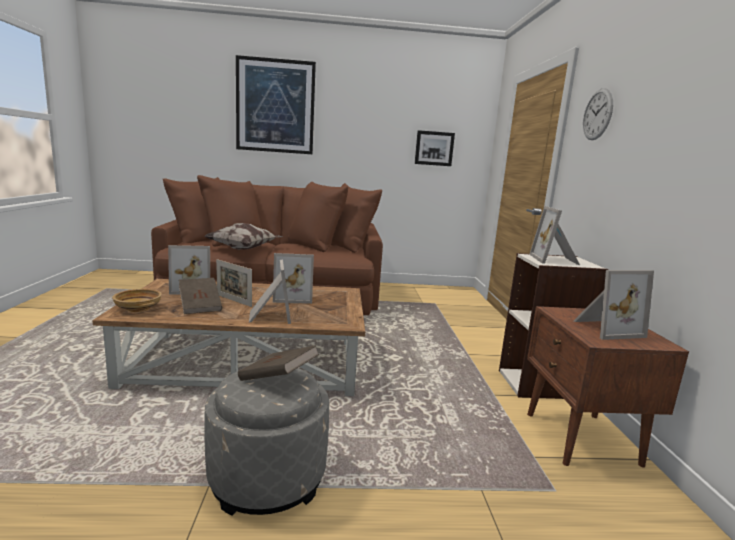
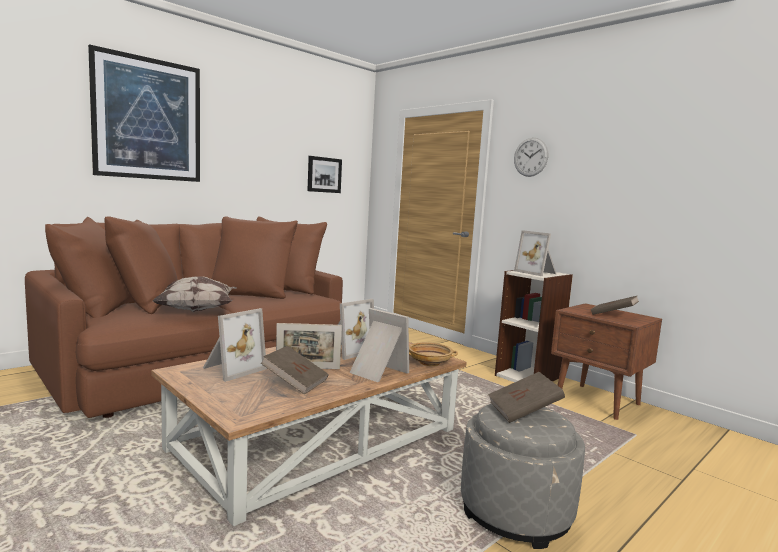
camera: 40 degrees left, 5 degrees down
beige bowl [112,289,162,312] -> beige bowl moved to [409,342,458,366]
picture frame [574,270,654,340] -> brown book [591,296,639,315]

